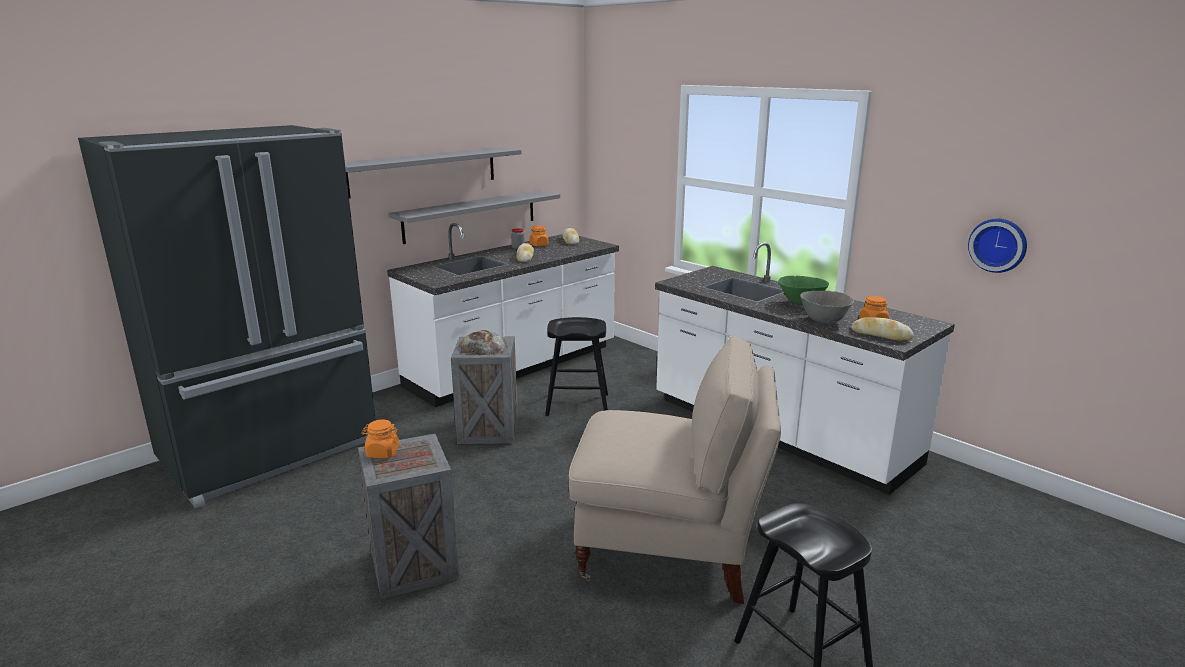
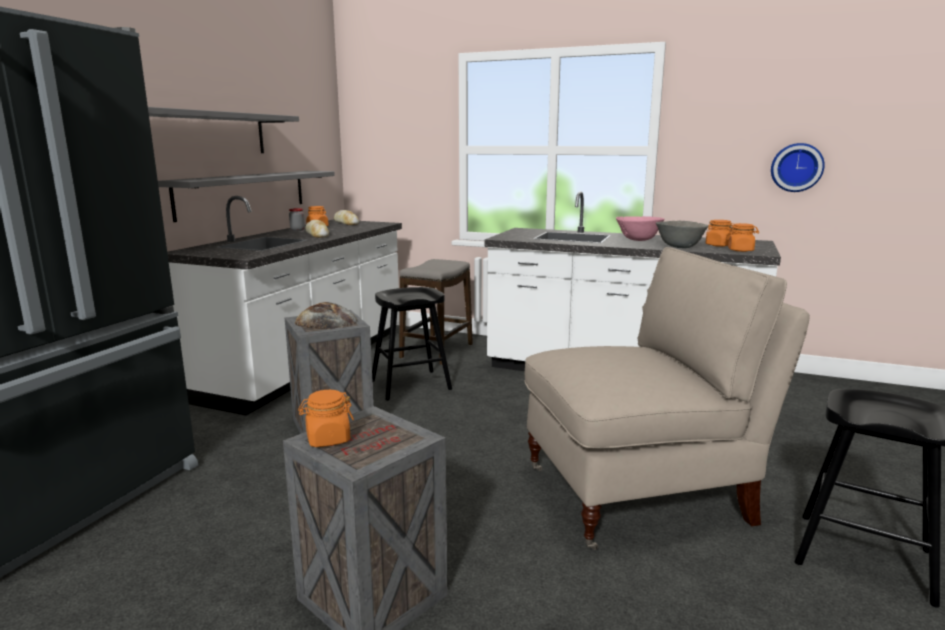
camera: 25 degrees left, 5 degrees down
green bowl [778,276,829,305] -> pink bowl [616,216,664,241]
bread [852,317,914,341] -> orange jar [726,223,759,252]
none -> stool [399,259,473,365]

